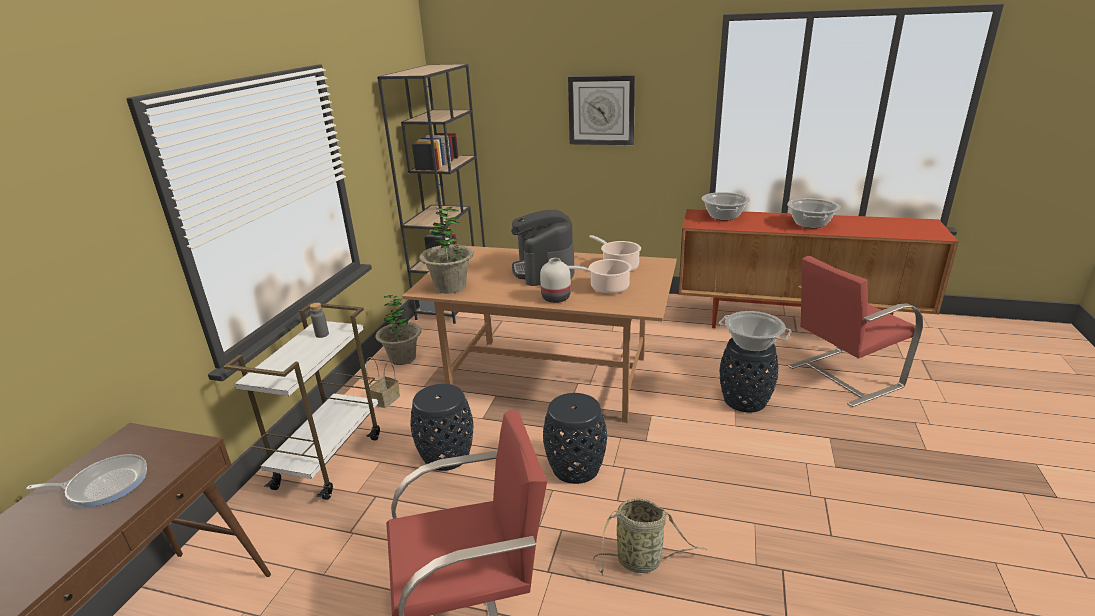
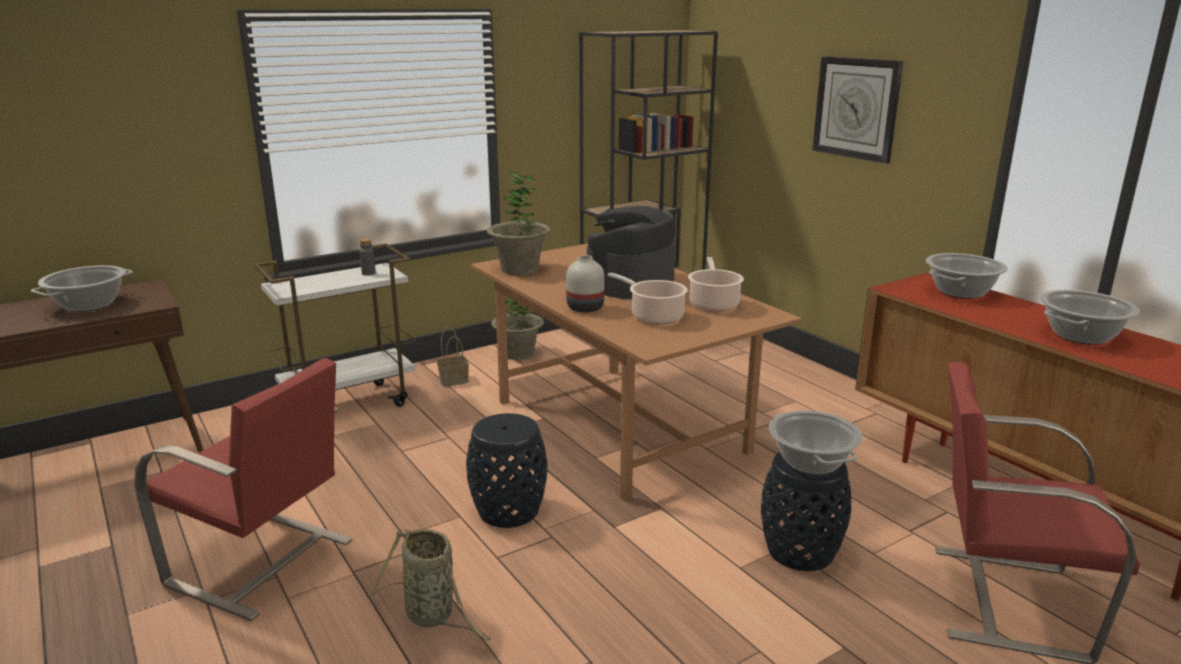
camera: 40 degrees right, 5 degrees down
frying pan [26,454,147,507] -> cooking pot [31,265,133,312]
black stool [410,384,473,471] -> none

